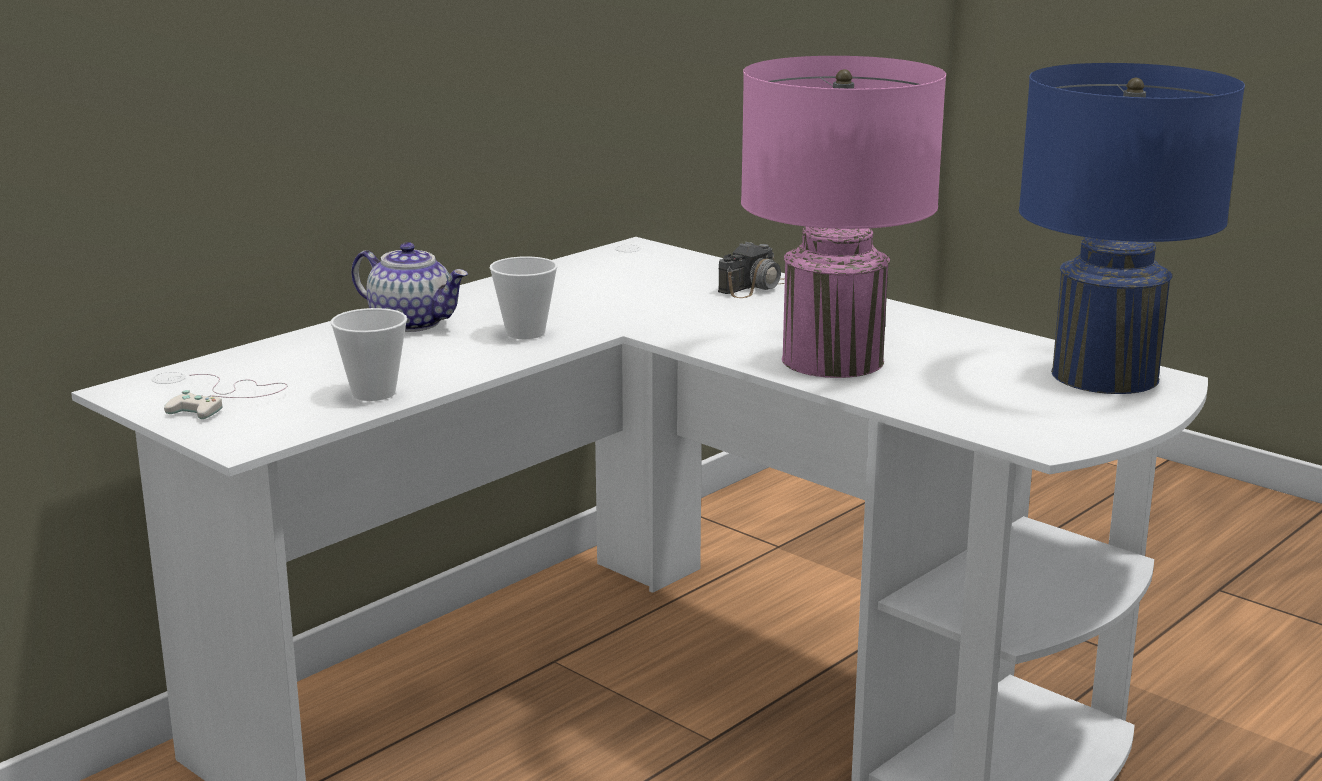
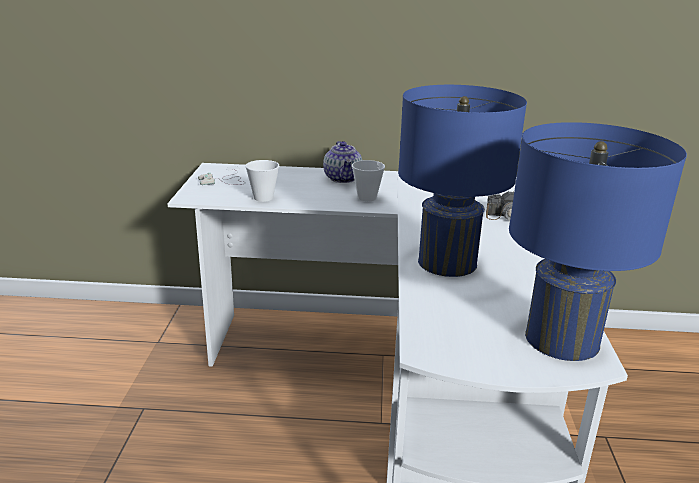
camera: 50 degrees right, 5 degrees up
pink table lamp [741,56,946,378] -> blue table lamp [398,85,527,277]

